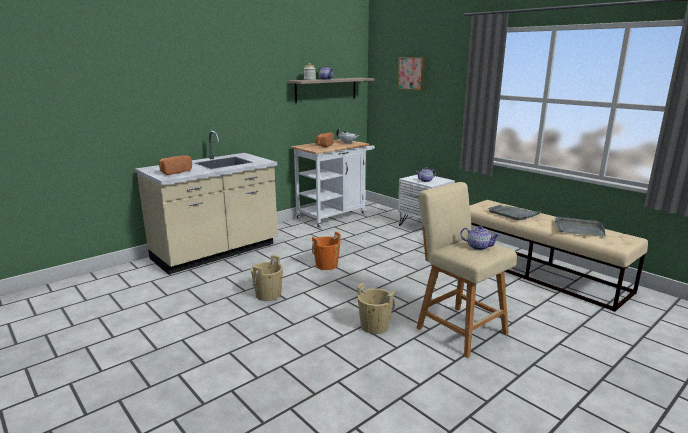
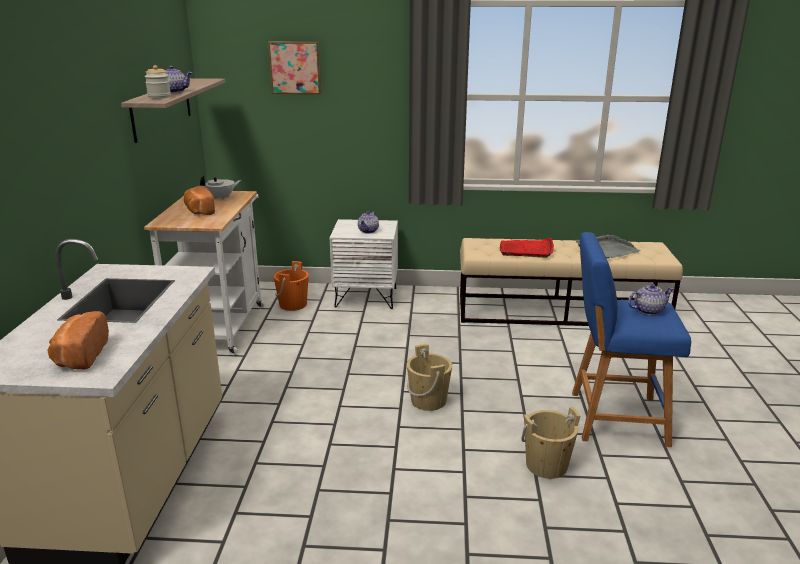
camera: 45 degrees left, 5 degrees up
beige bucket [251,255,283,301] -> beige bucket moved to [407,344,452,411]
orange bucket [312,232,341,270] -> orange bucket moved to [273,261,309,311]
beige stool [416,182,517,358] -> blue stool [572,232,691,447]
grey tray [488,205,542,220] -> red tray [500,238,554,258]

